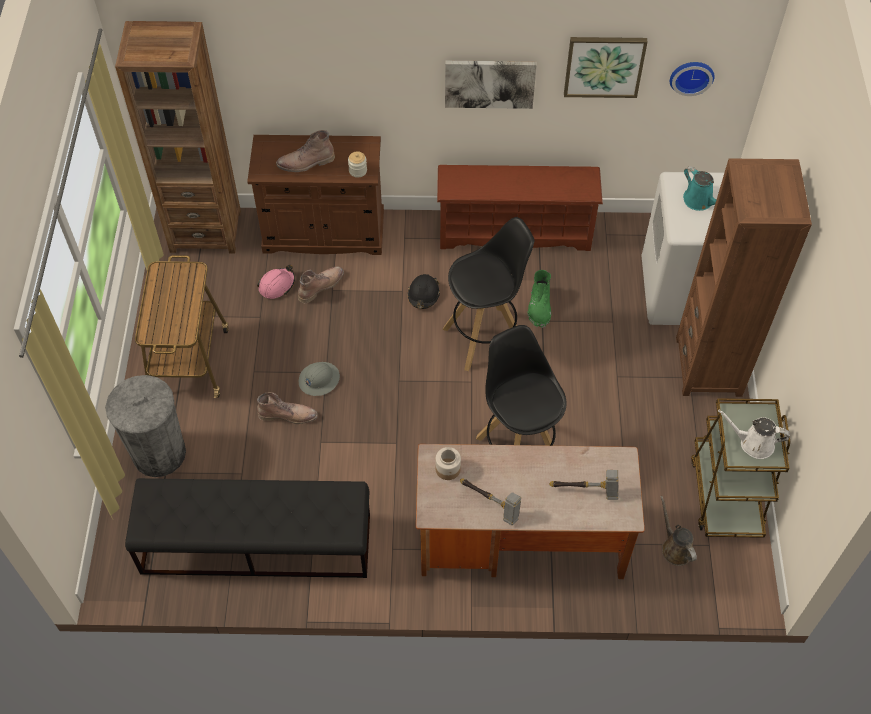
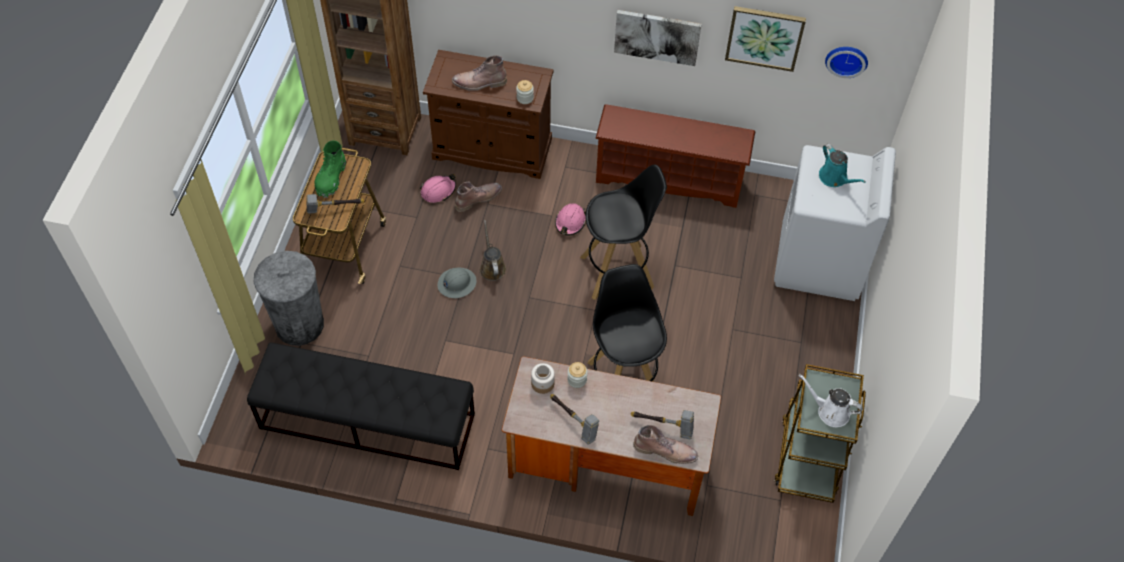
camera: 10 degrees right, 0 degrees up
brown boot [257,392,318,424] -> brown boot moved to [633,425,698,464]
black hard hat [408,274,440,309] -> pink hard hat [555,203,586,236]
green boot [528,270,551,328] -> green boot moved to [315,141,346,198]
brown watering can [660,496,697,566] -> brown watering can moved to [480,220,506,281]
brown bookcase [676,158,812,397] -> none
none -> hammer [307,194,364,214]
none -> jar [567,362,587,388]

